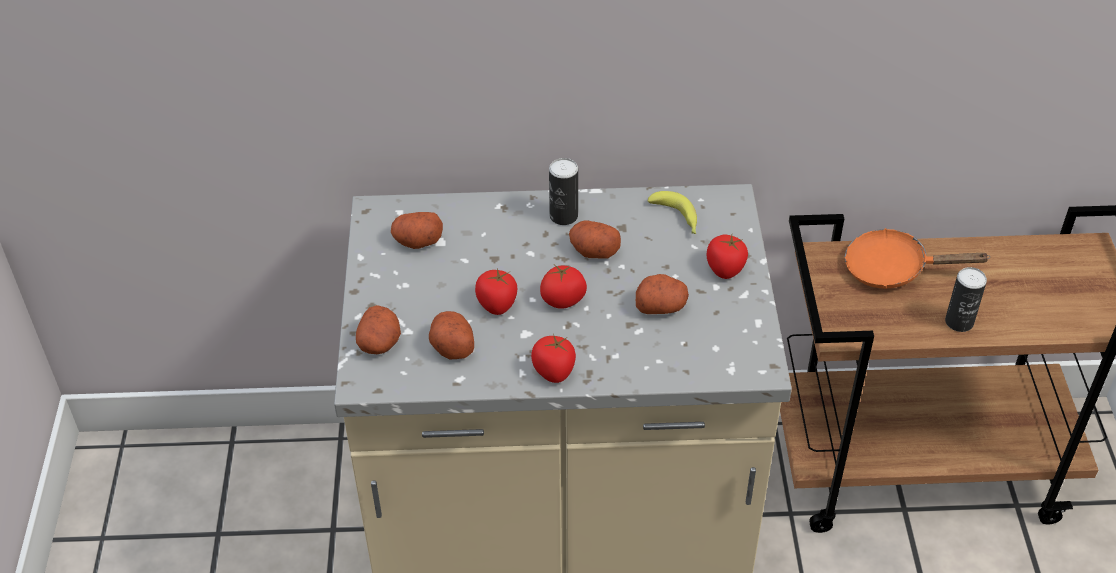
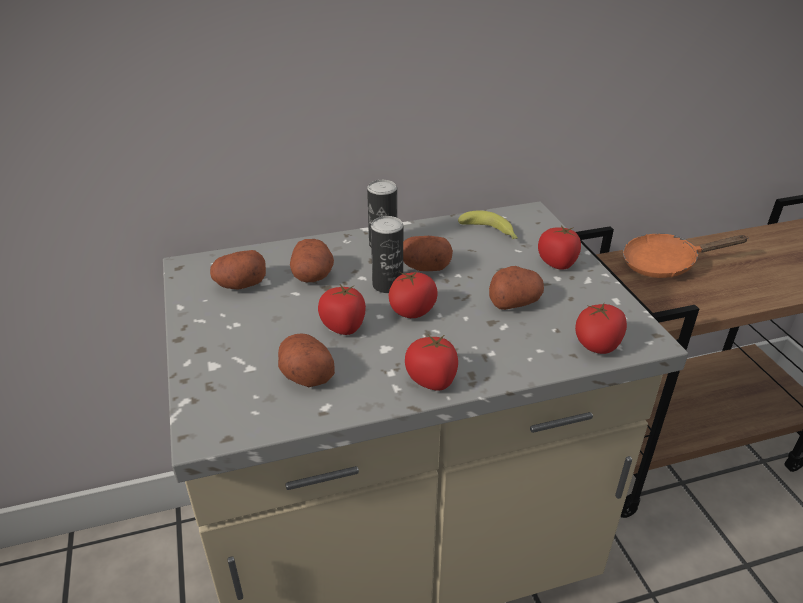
camera: 15 degrees left, 10 degrees down
potato [356,305,401,354] -> potato moved to [290,239,334,282]
can [945,267,987,332] -> can moved to [371,216,403,293]
none -> tomato [575,303,627,354]

